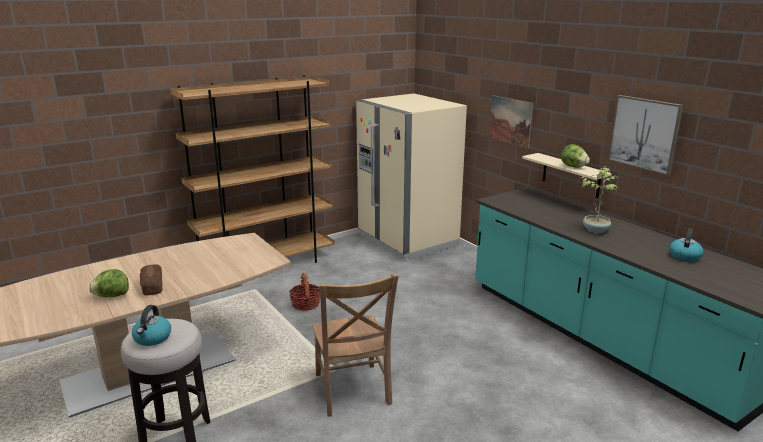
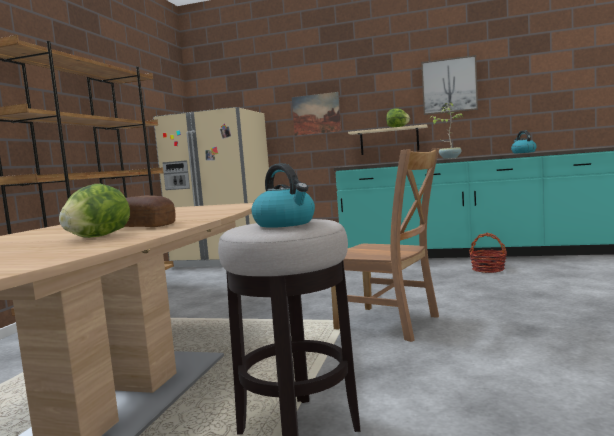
camera: 40 degrees left, 15 degrees down
basket [289,273,320,311] -> basket moved to [469,233,507,273]

